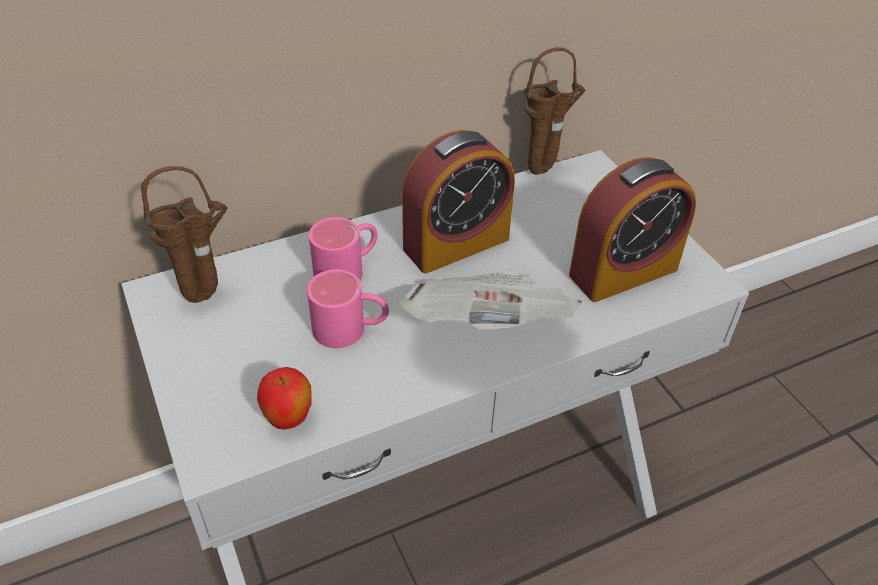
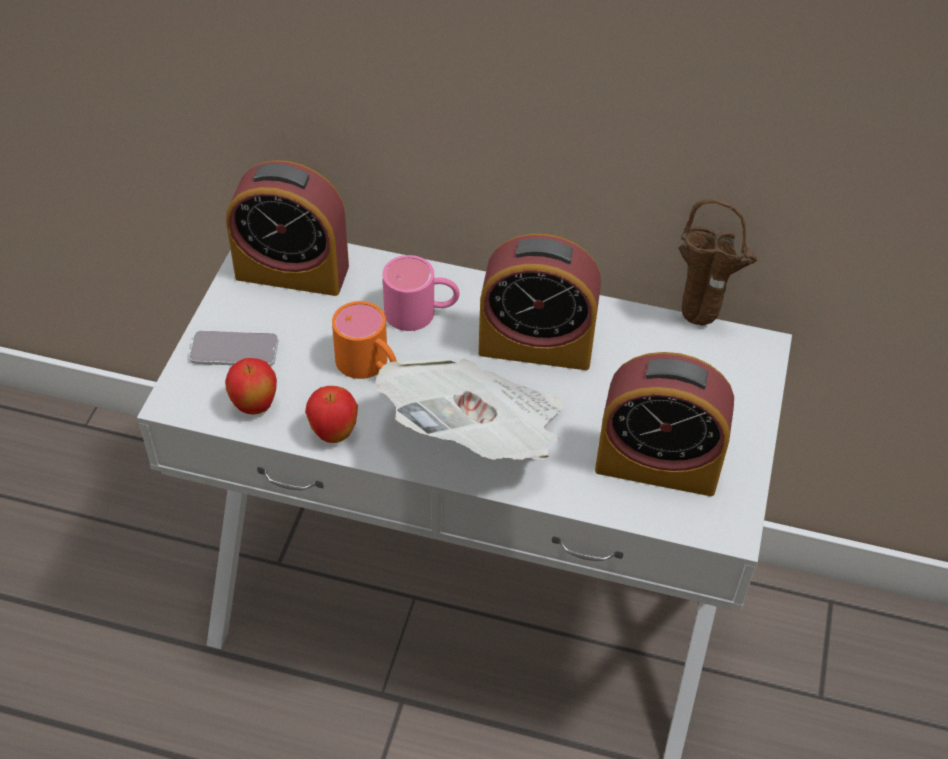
camera: 40 degrees right, 5 degrees up
brown vase [141,166,227,303] -> alarm clock [226,160,349,296]
pink mug [307,269,389,348] -> orange mug [332,301,397,379]
none -> phone [189,330,279,366]
none -> apple [305,386,358,443]

